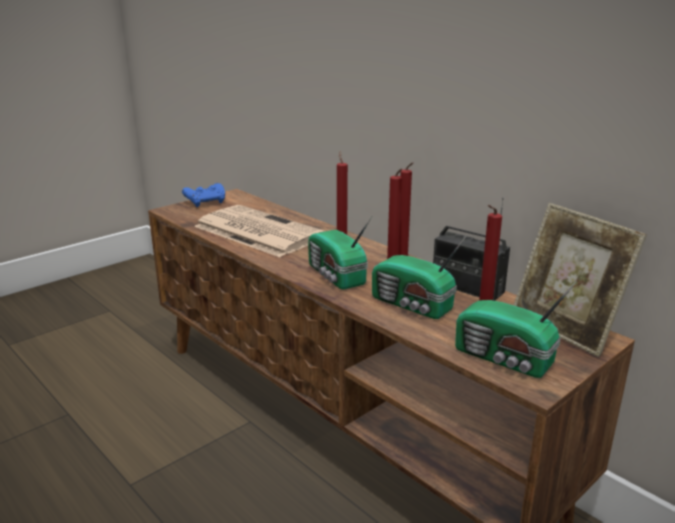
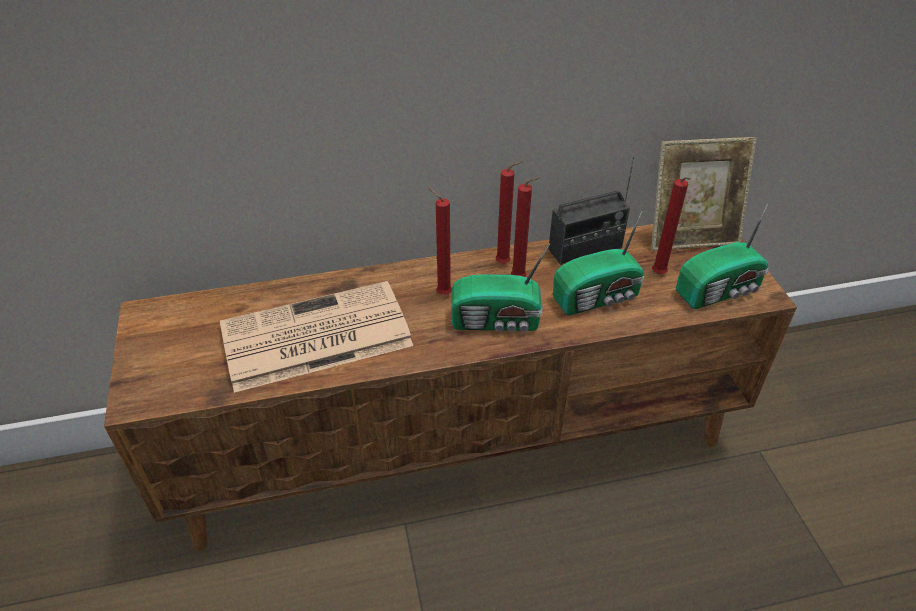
camera: 60 degrees left, 20 degrees up
blue game controller [182,183,225,207] -> none

